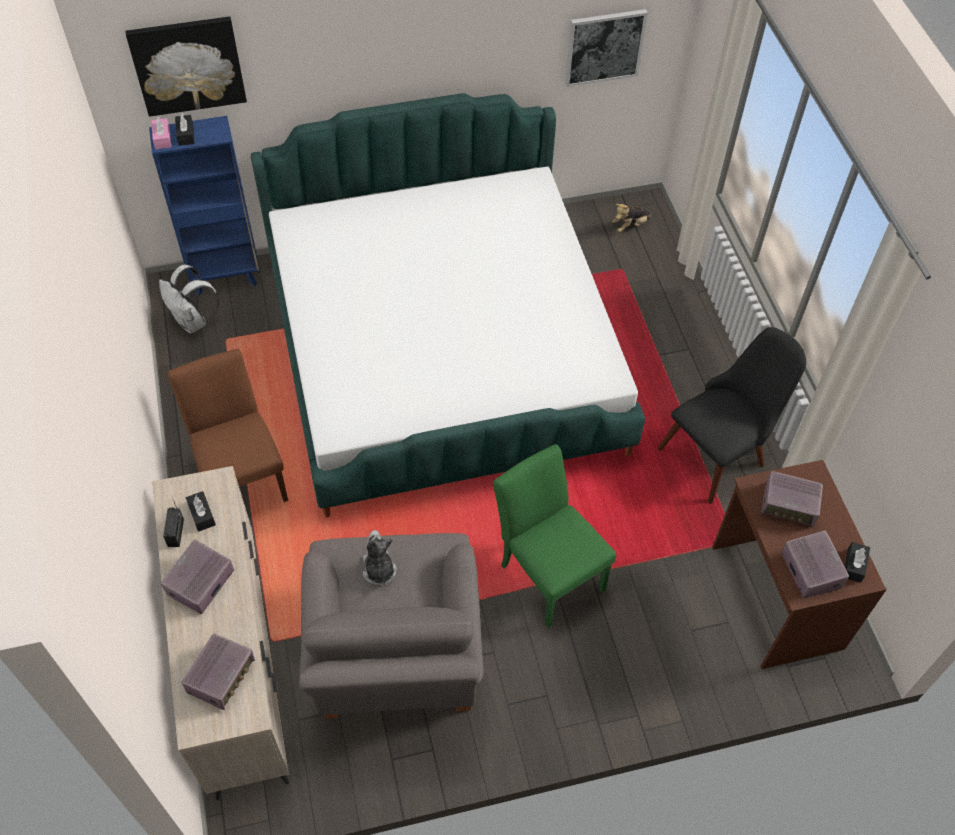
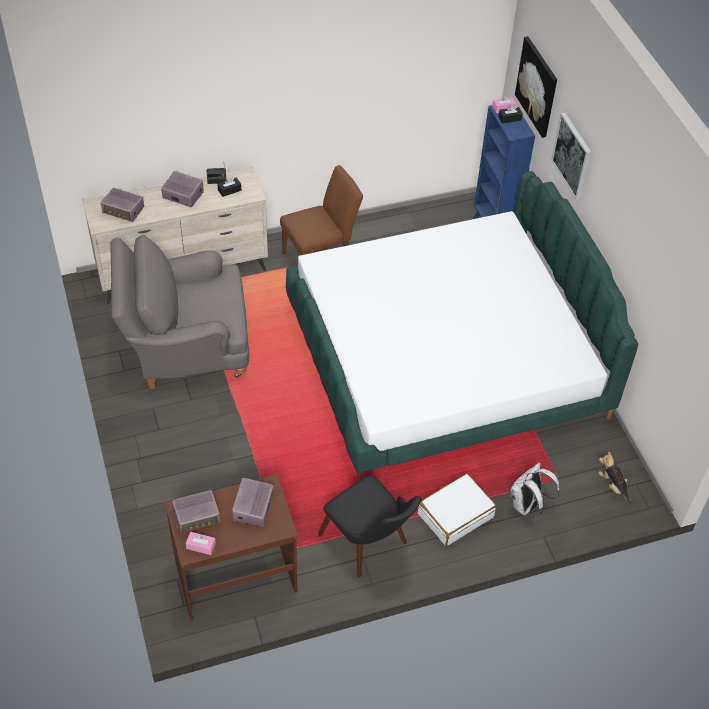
camera: 85 degrees right, 5 degrees down
white backpack [159,265,219,333] -> white backpack moved to [510,463,559,518]
plush toy [363,530,396,587] -> none
green chair [493,444,616,628] -> none
picture [565,9,647,87] -> picture moved to [551,113,591,200]
black tissue box [845,542,870,583] -> pink tissue box [186,532,216,555]
none -> white suitcase [418,473,497,546]

